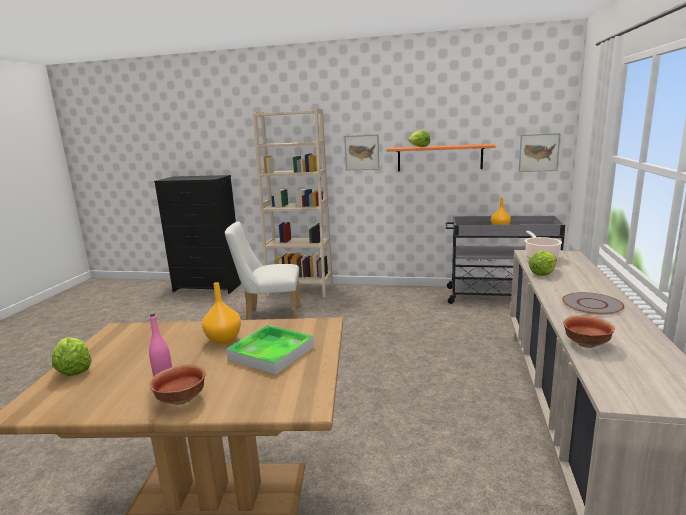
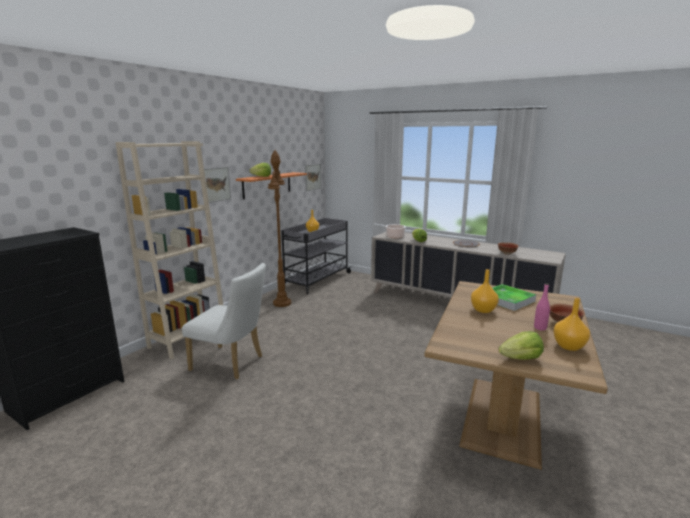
camera: 70 degrees left, 0 degrees up
white chair [225,221,301,320] -> white chair turned 90 degrees counterclockwise [182,263,266,380]
none -> brown floor lamp [268,150,291,307]
none -> orange vase [554,298,590,351]

